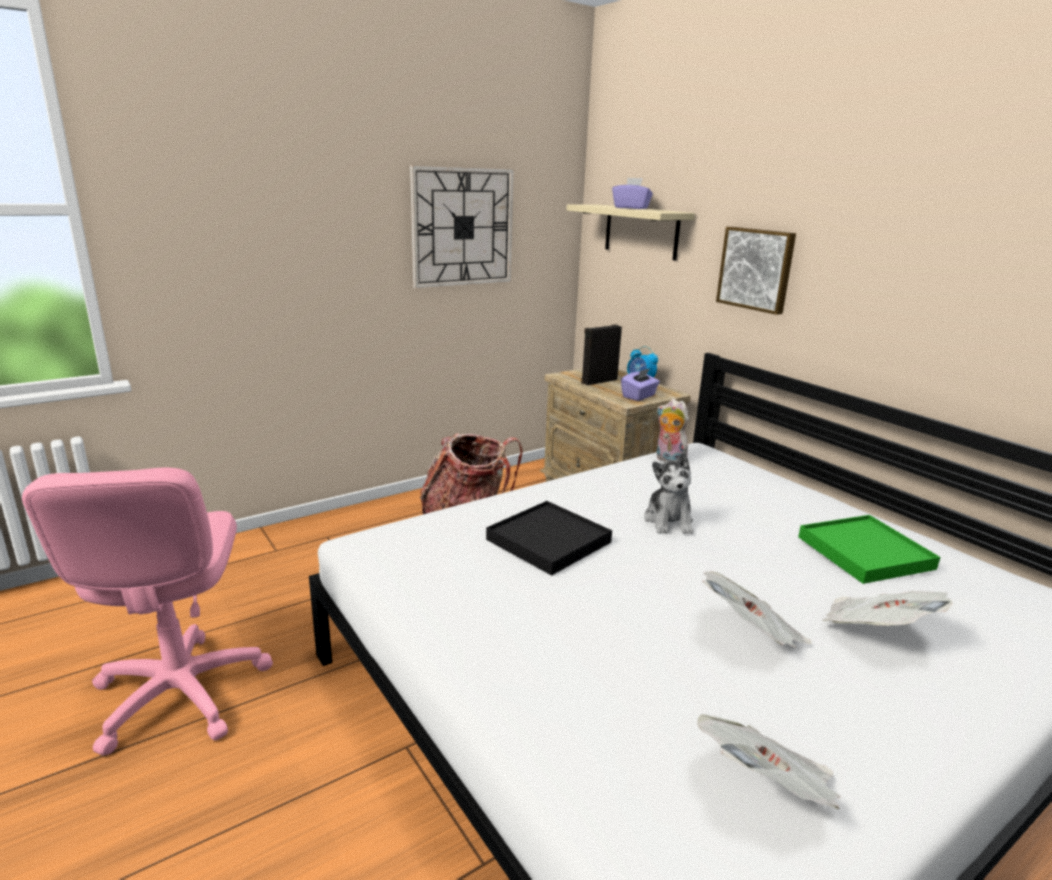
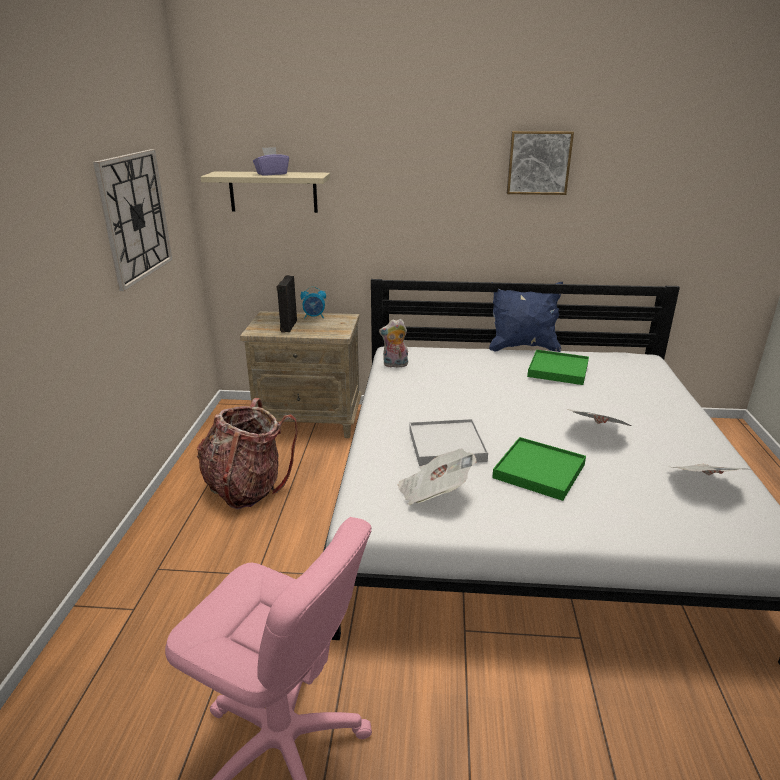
camera: 50 degrees left, 5 degrees up
black tray [486,501,612,575] -> white tray [409,419,488,466]
purple tissue box [621,368,660,401] -> none
plush toy [644,452,694,534] -> none
picture [716,227,796,315] -> picture moved to [507,131,574,195]
newspaper [822,591,953,626] -> newspaper moved to [398,449,476,505]
none -> blue pillow [489,282,563,352]
none -> green tray [492,437,586,501]

